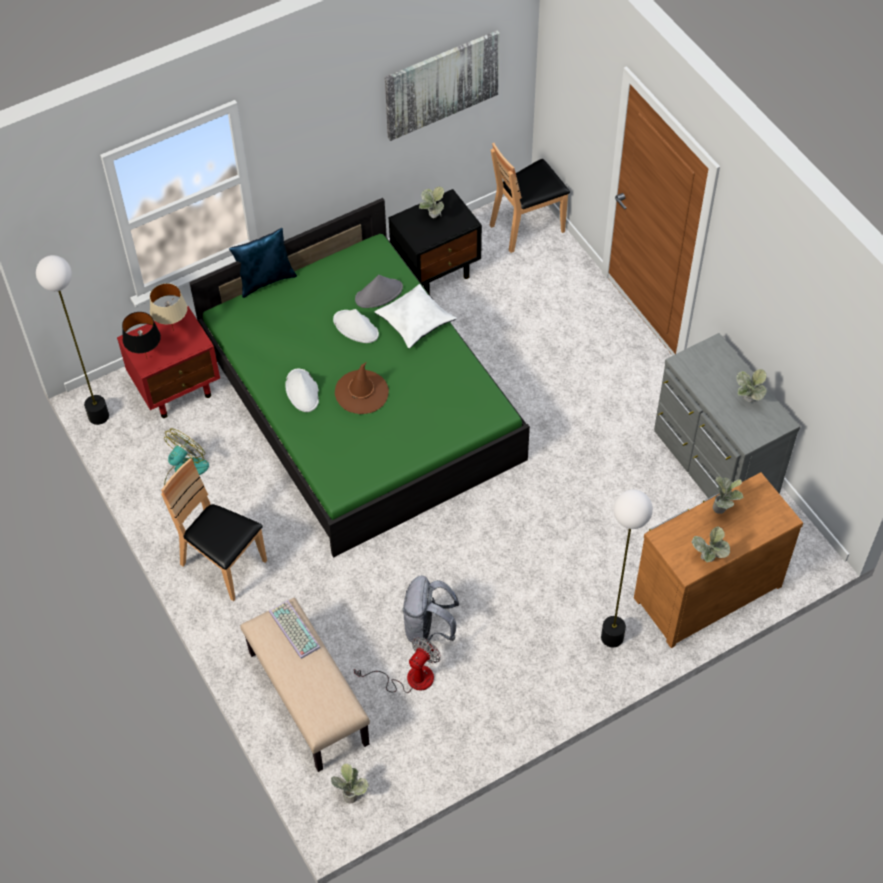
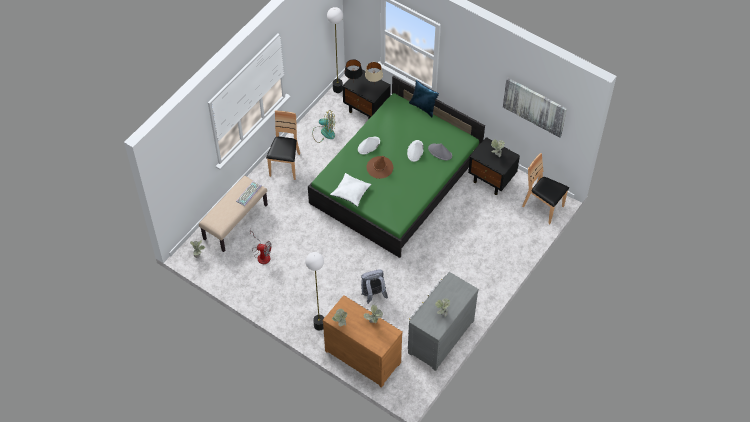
camera: 65 degrees right, 0 degrees up
red nightstand [117,306,220,418] -> black nightstand [343,69,391,120]
white pillow [375,284,457,348] -> white pillow moved to [330,173,371,207]
grey backpack [402,575,459,645] -> grey backpack moved to [361,269,388,304]

